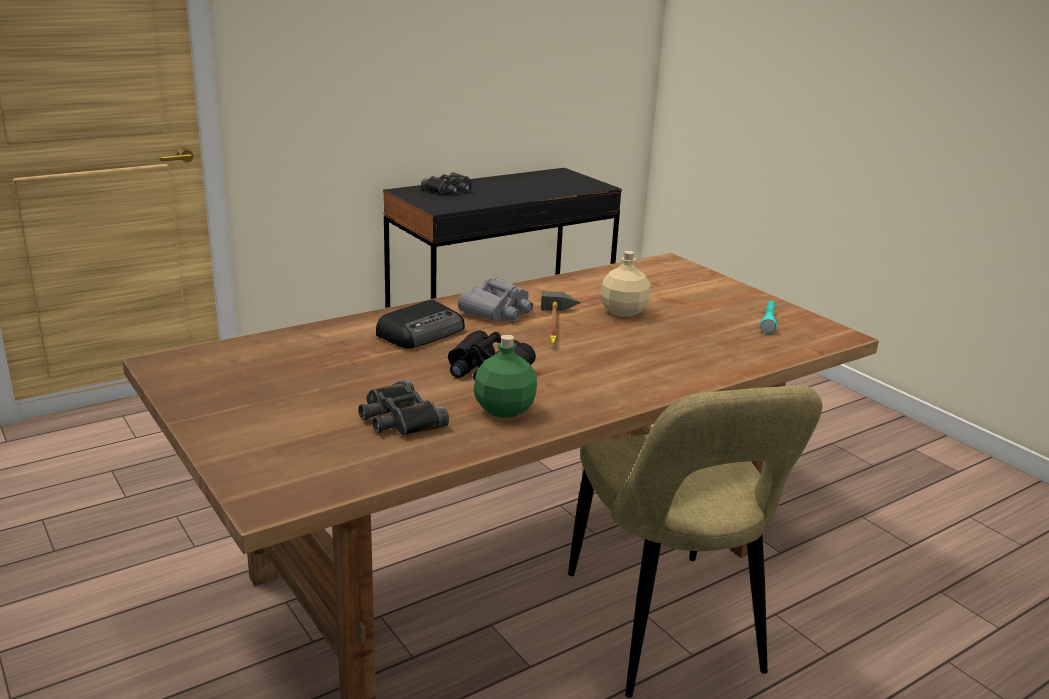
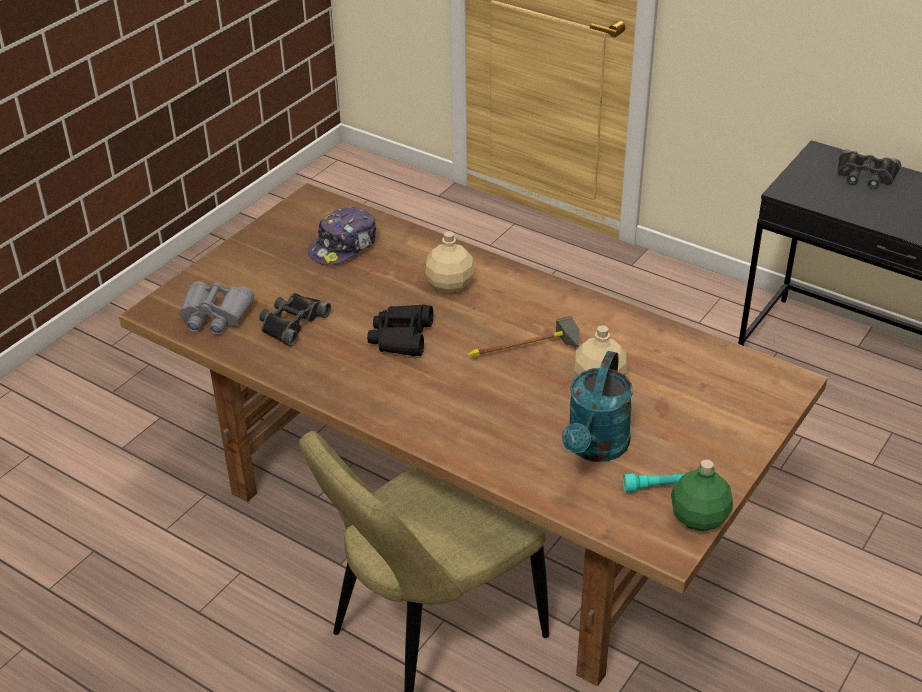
camera: 70 degrees right, 15 degrees up
radio [376,300,465,349] -> beige bottle [425,231,474,293]
grey binoculars [458,277,533,322] -> grey binoculars moved to [180,281,254,335]
green bottle [474,334,537,418] -> green bottle moved to [671,459,733,532]
none -> cap [308,206,376,266]
none -> turquoise watering can [562,351,633,462]

